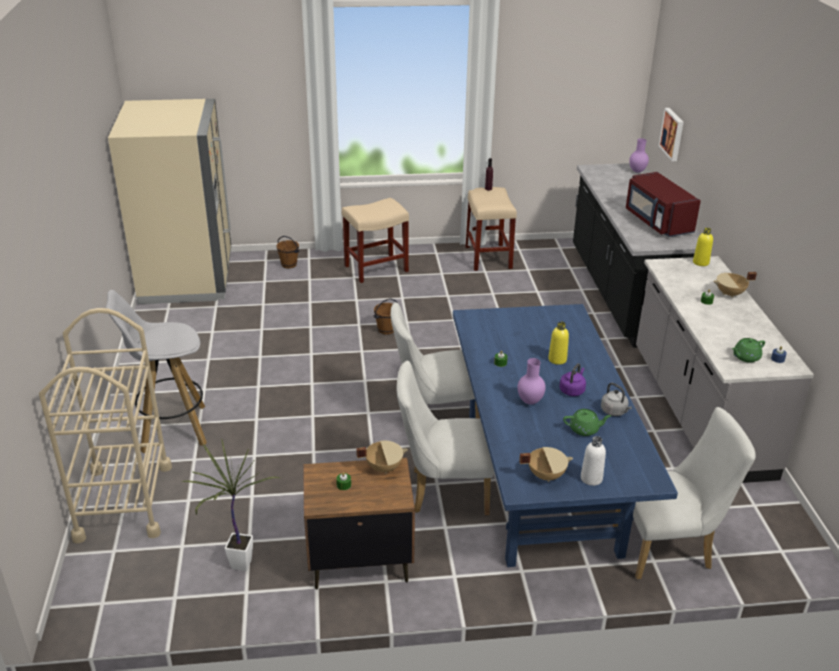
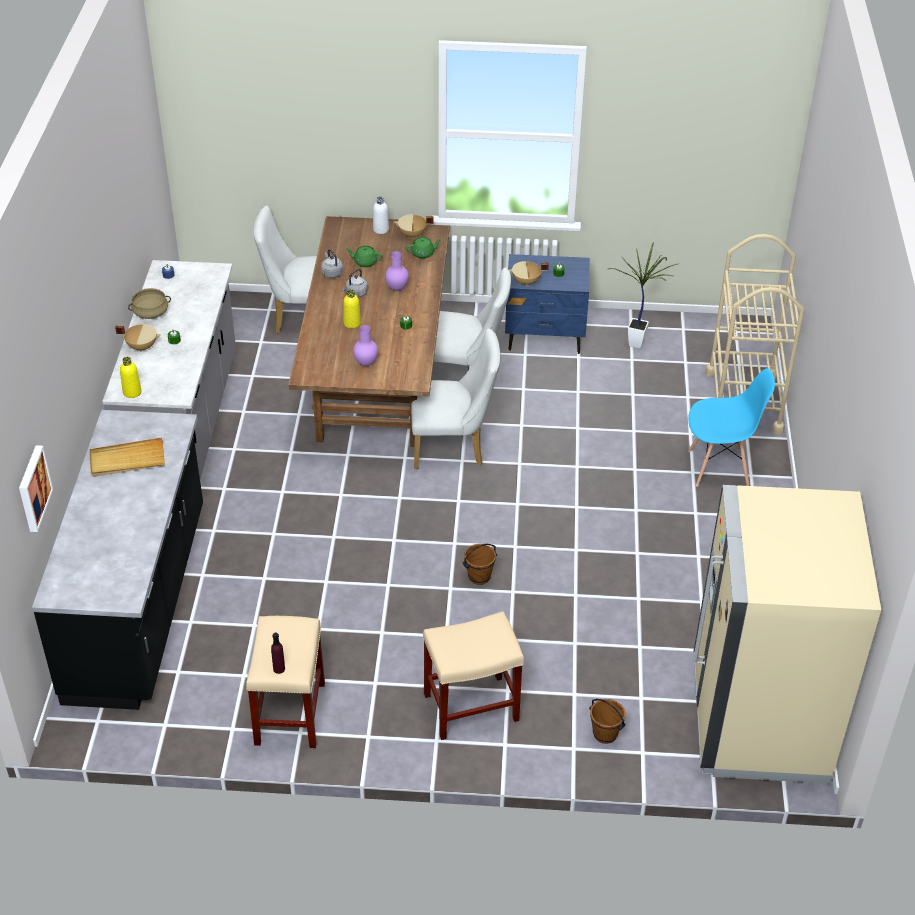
camera: 170 degrees left, 10 degrees up
white stool [106,290,207,453] -> blue chair [688,368,775,486]
brown nightstand [303,458,415,589] -> blue nightstand [505,254,589,354]
blue dining table [453,304,678,567] -> brown dining table [288,216,450,447]
purple kettle [560,363,586,396] -> grey kettle [342,269,368,298]
red microwave [626,172,701,237] -> beige tray [90,437,165,477]
purple vase [629,138,649,173] -> purple vase moved to [353,325,378,366]
green teapot [732,338,765,363] -> green teapot moved to [405,237,442,259]
none -> beige cooking pot [128,288,171,319]

